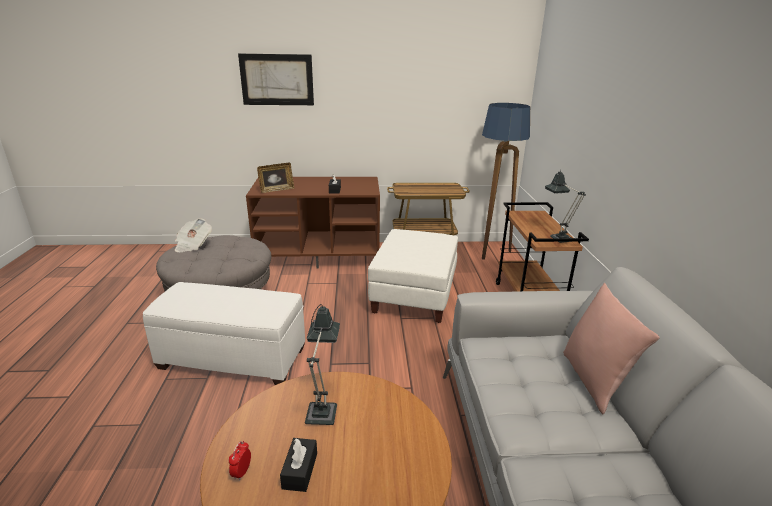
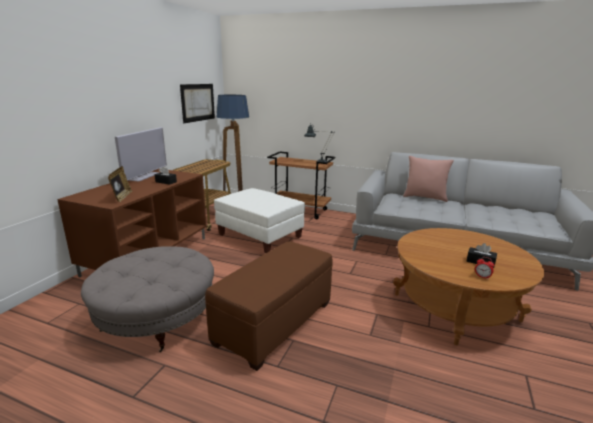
camera: 65 degrees left, 5 degrees down
white ottoman [143,282,305,385] -> brown ottoman [205,241,333,371]
newspaper [175,218,212,252] -> none
picture [238,54,314,105] -> picture moved to [180,84,215,123]
table lamp [305,304,340,425] -> none
none -> television [115,127,167,181]

